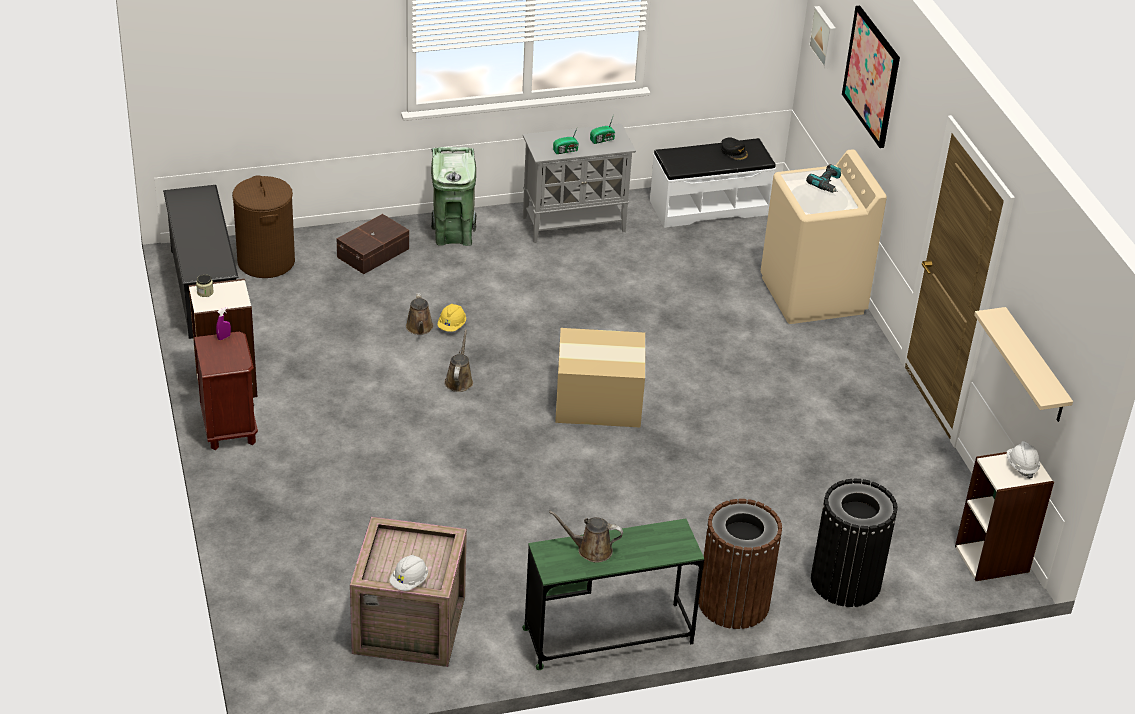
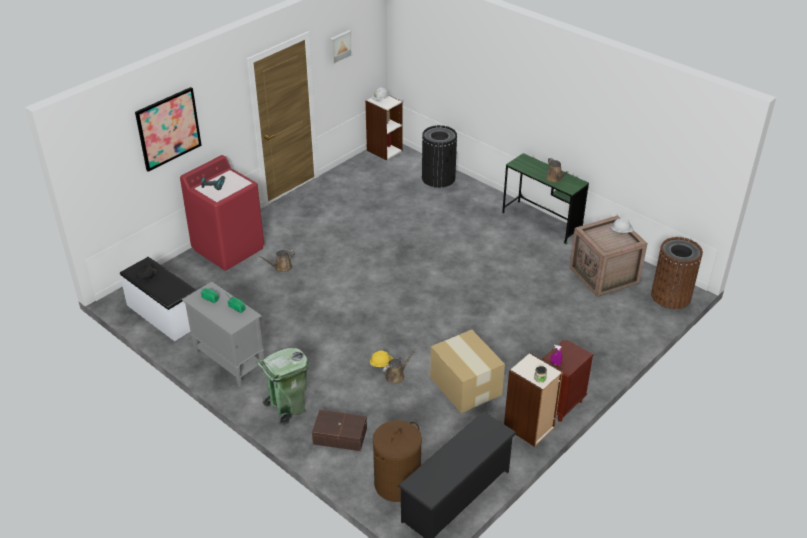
camera: 120 degrees left, 0 degrees up
brown watering can [444,329,473,392] -> brown watering can moved to [258,250,295,272]
cardboard box [555,328,645,427] -> cardboard box moved to [430,330,505,413]
brown trash can [698,499,782,629] -> brown trash can moved to [651,237,703,309]
beige washing machine [761,149,887,324] -> red washing machine [180,155,264,271]
picture [809,6,836,69] -> picture moved to [330,30,352,65]
beige shelf [974,307,1073,422] -> none

